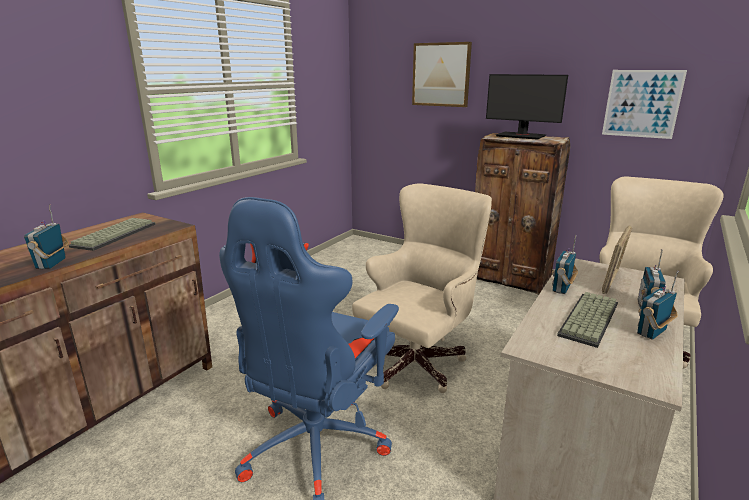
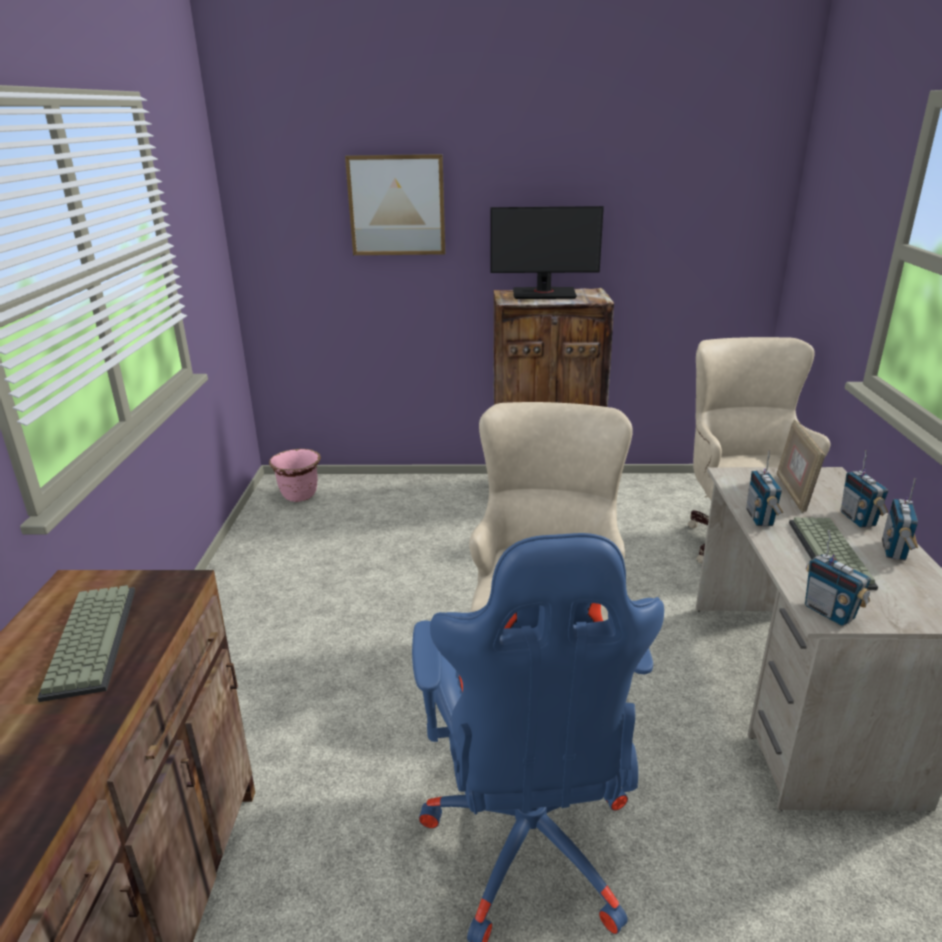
camera: 30 degrees left, 5 degrees up
radio [24,204,69,269] -> radio moved to [805,530,871,626]
picture [602,70,687,139] -> none
none -> pink planter [269,449,321,502]

